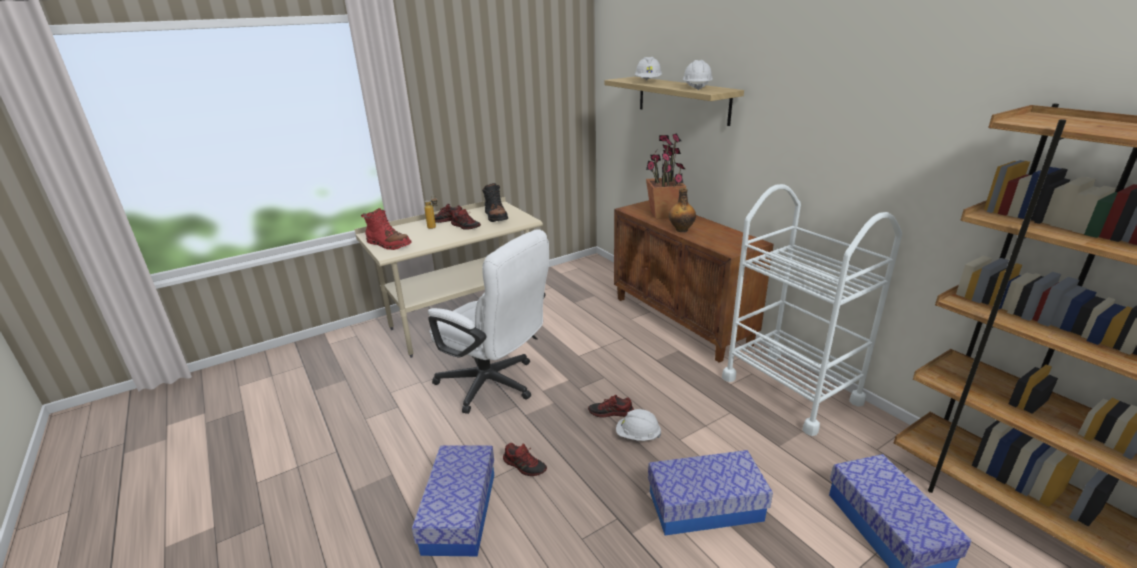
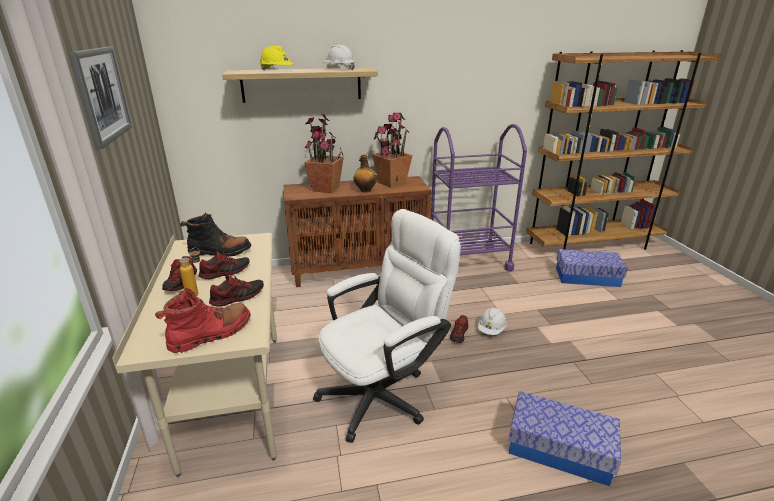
camera: 70 degrees left, 0 degrees up
shoe [503,443,547,476] -> shoe moved to [209,275,264,307]
white hard hat [635,57,662,80] -> yellow hard hat [260,46,293,70]
storage box [648,450,773,536] -> none
white cart [722,184,902,436] -> purple cart [431,124,527,271]
none -> picture [69,47,132,149]
none -> potted plant [372,113,413,188]

